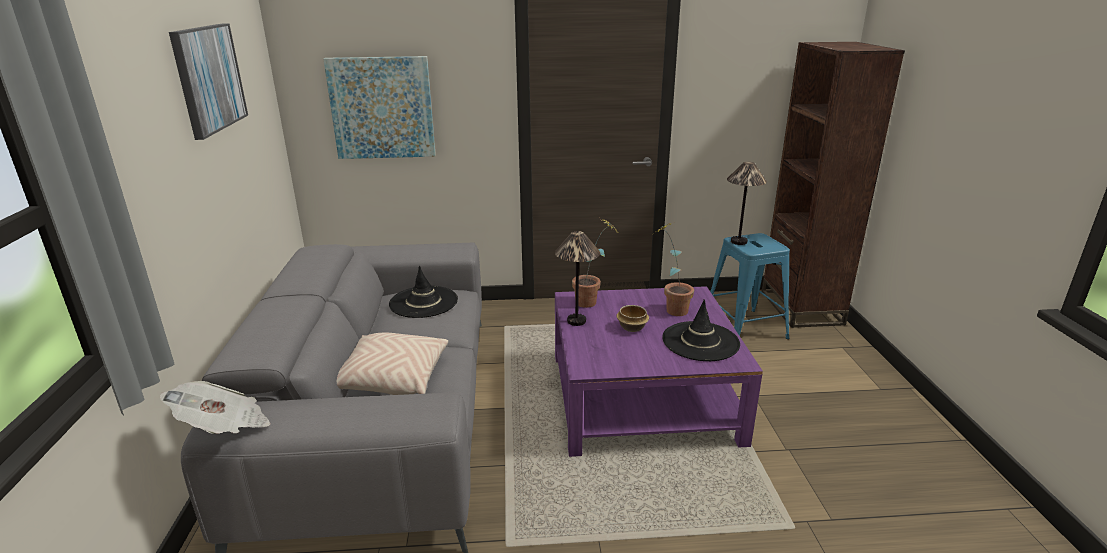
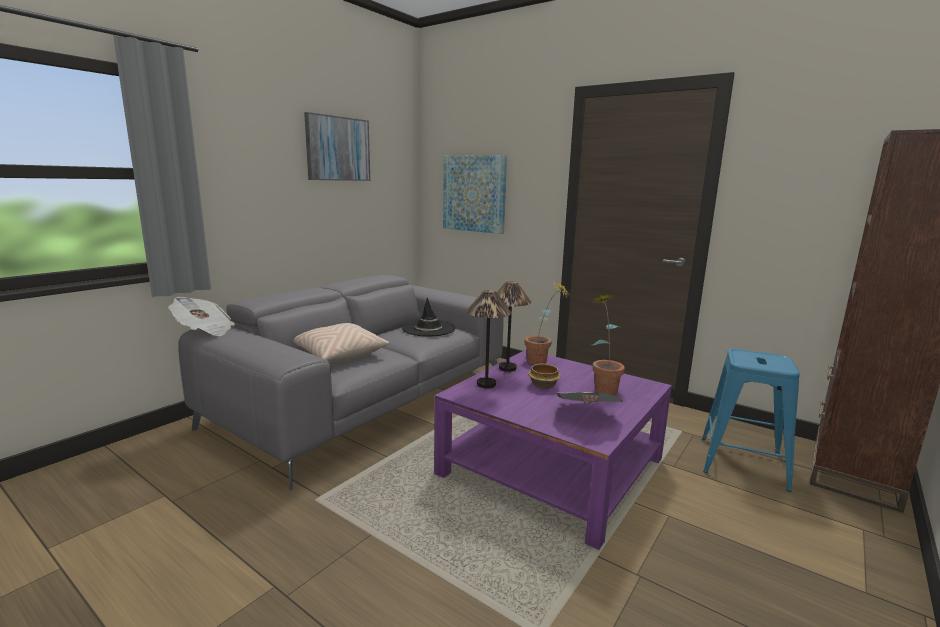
camera: 40 degrees right, 10 degrees down
black hat [662,299,740,361] -> newspaper [554,392,623,404]
table lamp [727,162,767,245] -> table lamp moved to [466,290,512,388]

